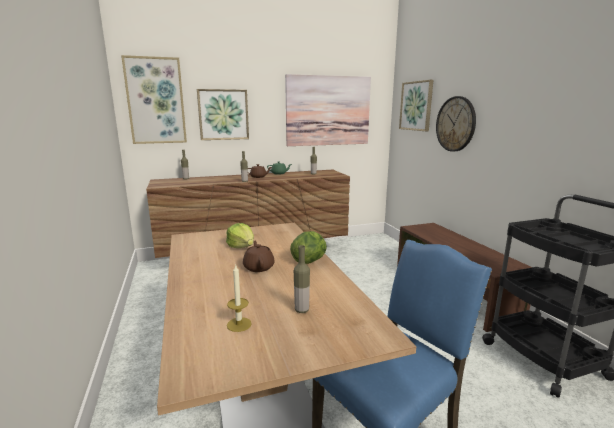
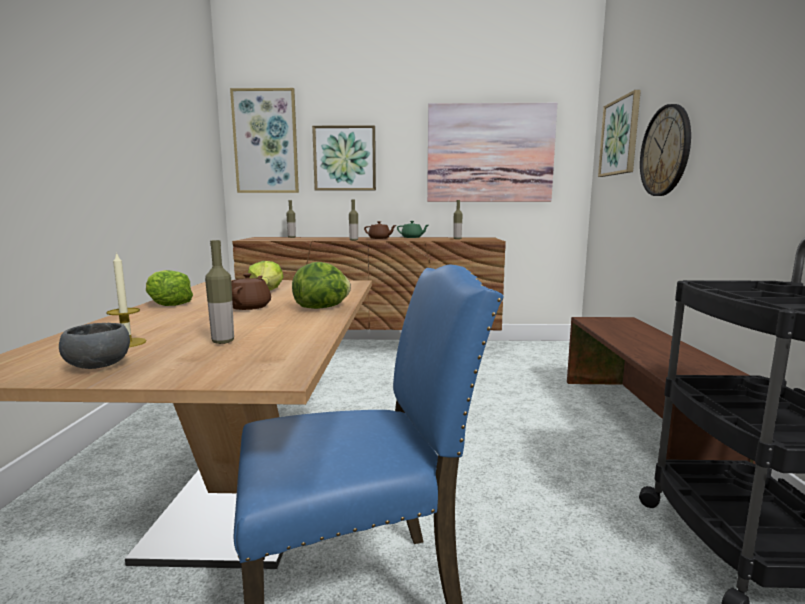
camera: 20 degrees right, 5 degrees down
none -> grey bowl [59,323,130,369]
none -> lettuce [146,270,193,306]

